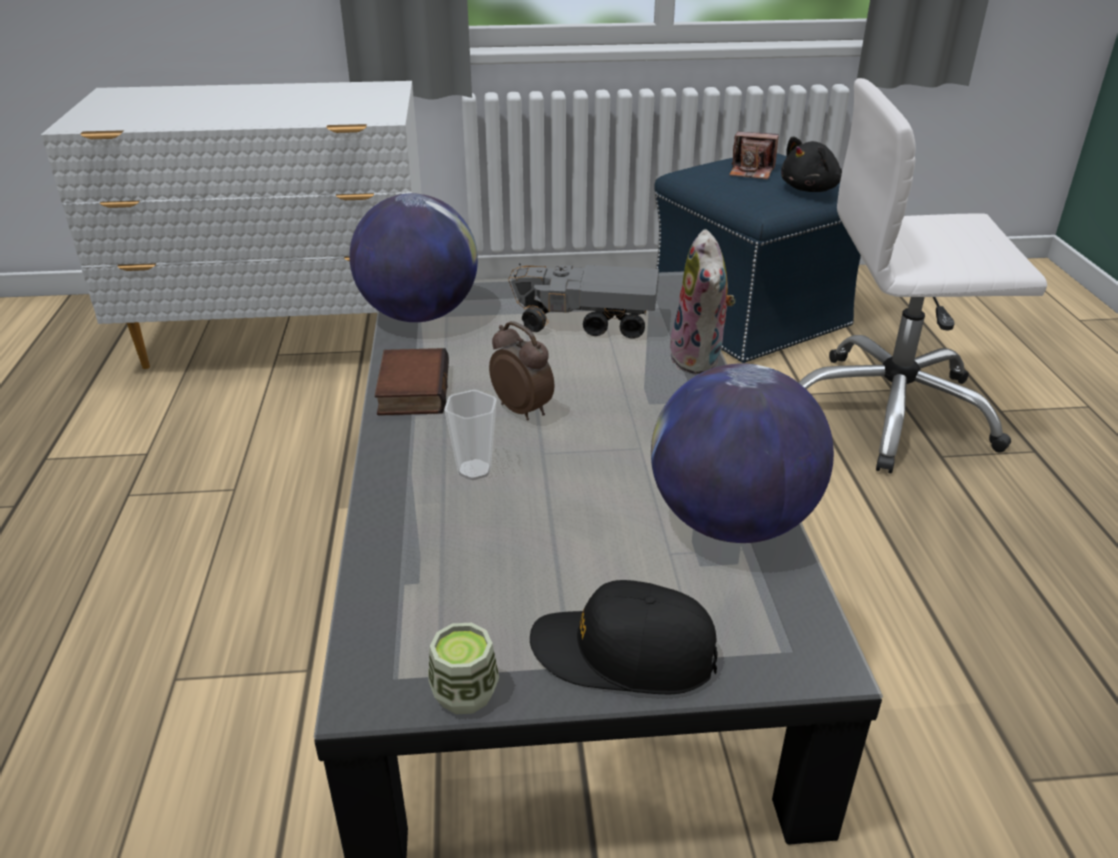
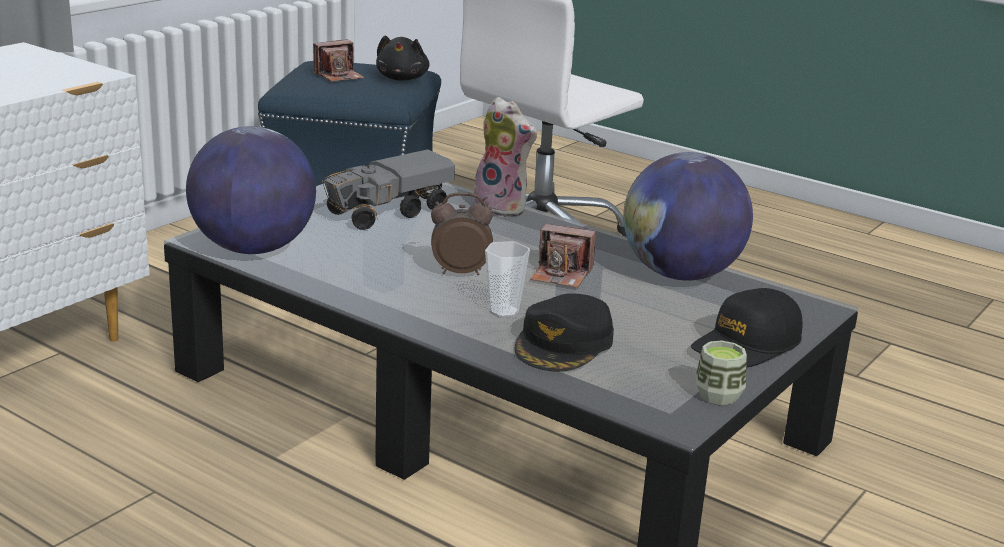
camera: 50 degrees left, 10 degrees down
book [375,348,449,415] -> none
none -> black cap [514,293,614,371]
none -> camera [531,224,596,288]

